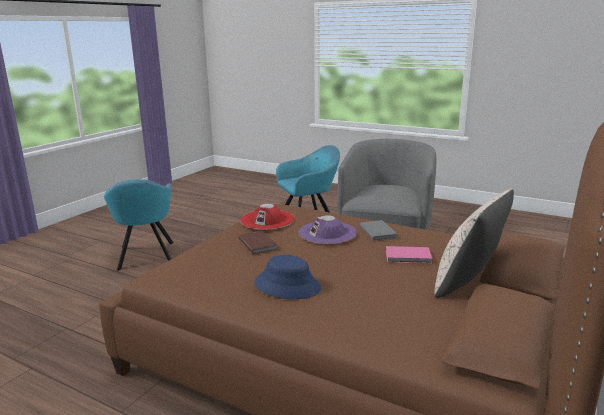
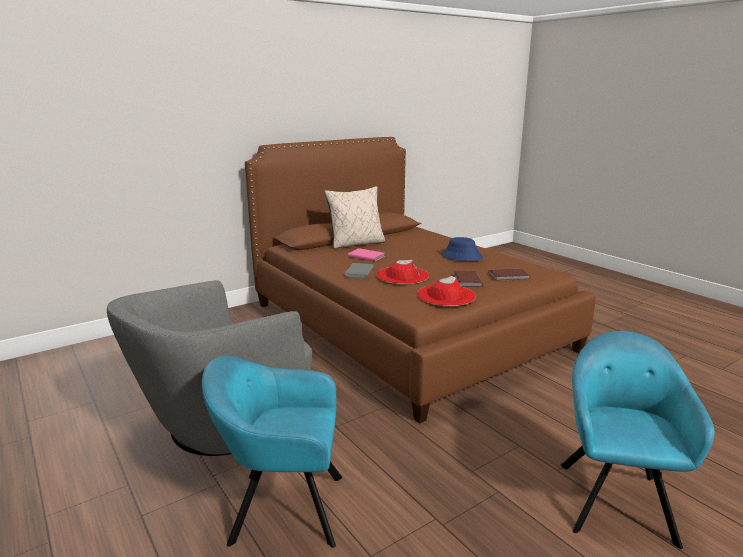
camera: 155 degrees left, 0 degrees up
purple hat [298,215,357,244] -> red hat [376,259,429,284]
none -> brown book [488,269,530,281]

